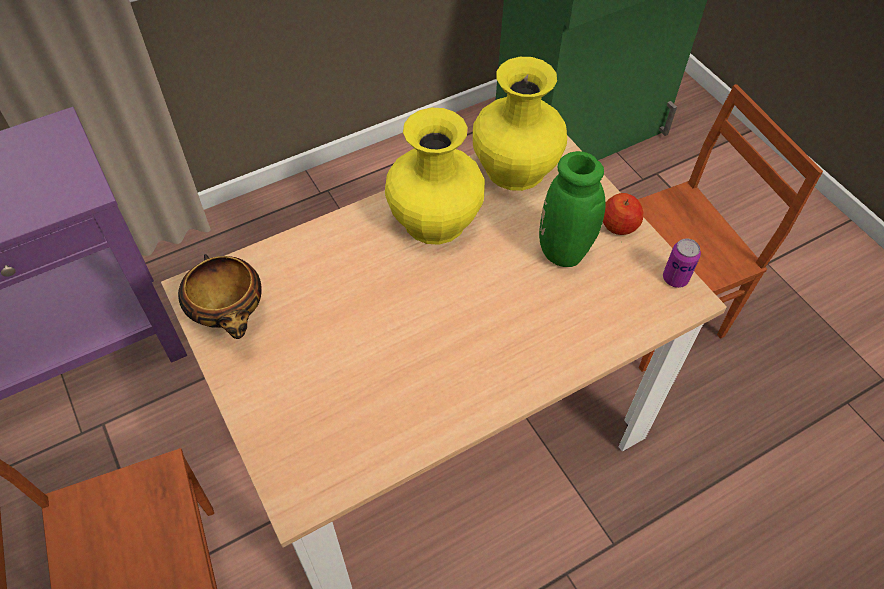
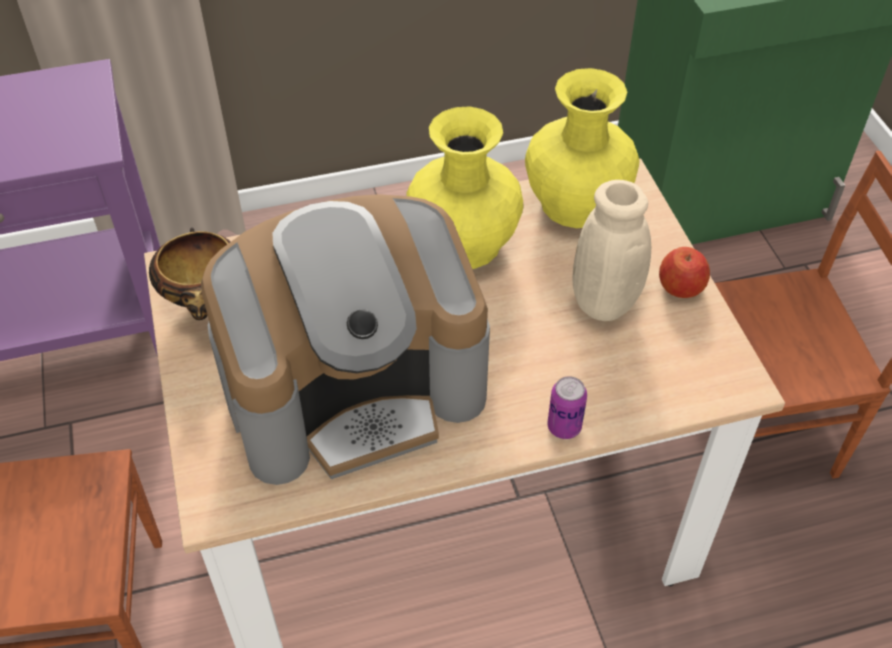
camera: 15 degrees right, 5 degrees down
green vase [539,151,606,267] -> beige vase [572,180,651,321]
can [663,239,701,288] -> can moved to [547,376,587,439]
none -> coffee machine [201,194,490,485]

